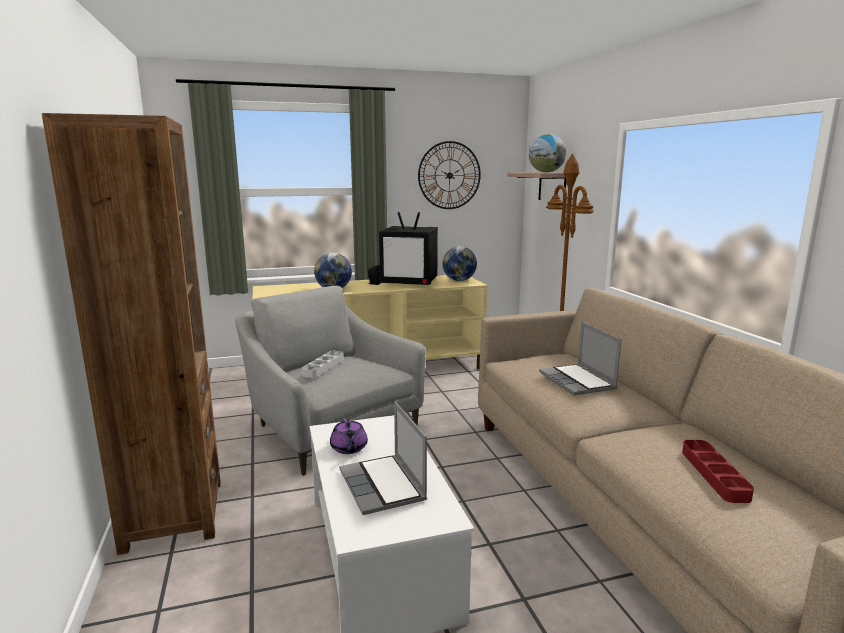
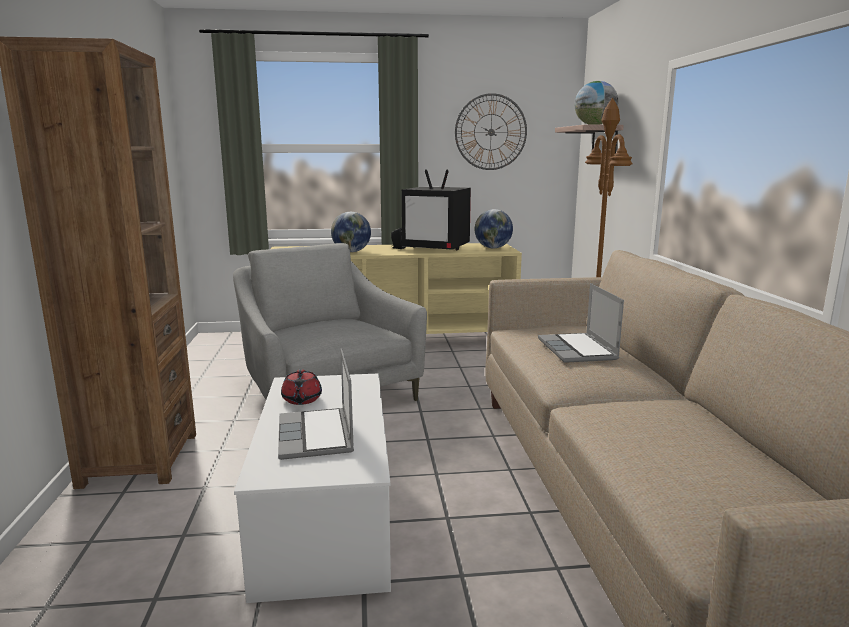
camera: 10 degrees right, 0 degrees up
grey tray [302,351,344,378] -> none
purple teapot [330,419,368,454] -> red teapot [281,369,322,405]
red tray [682,440,754,503] -> none

